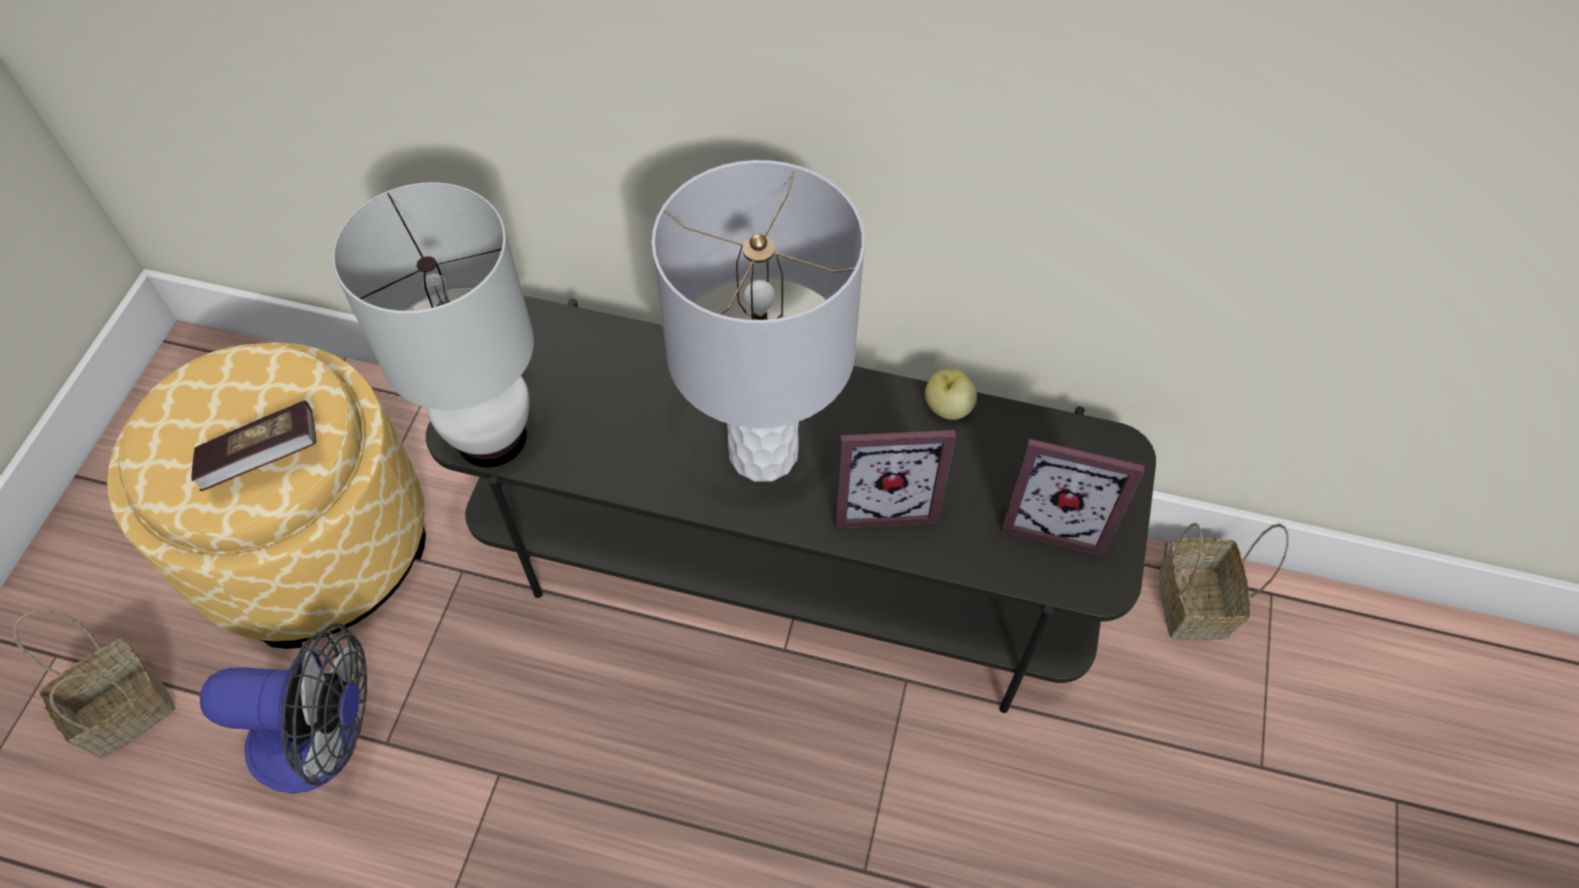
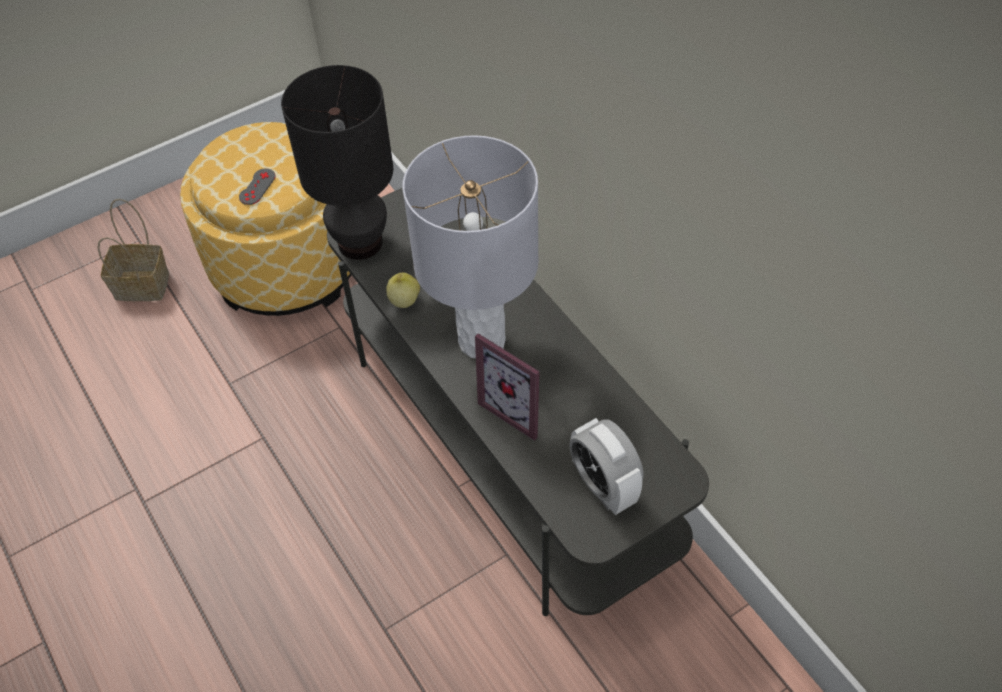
camera: 45 degrees right, 5 degrees down
book [191,401,316,491] -> grey game controller [239,169,276,205]
fan [200,623,367,794] -> none
white table lamp [333,182,534,467] -> black table lamp [281,65,393,260]
apple [925,370,977,420] -> apple moved to [386,273,420,308]
picture frame [1000,439,1145,556] -> alarm clock [569,418,644,515]
basket [1159,522,1289,640] -> none

